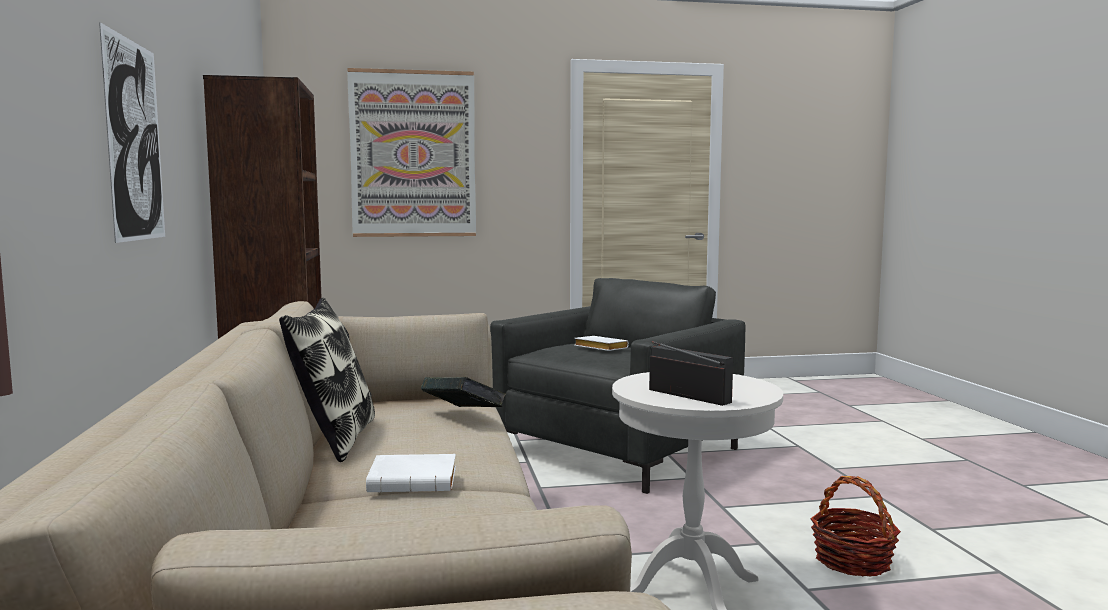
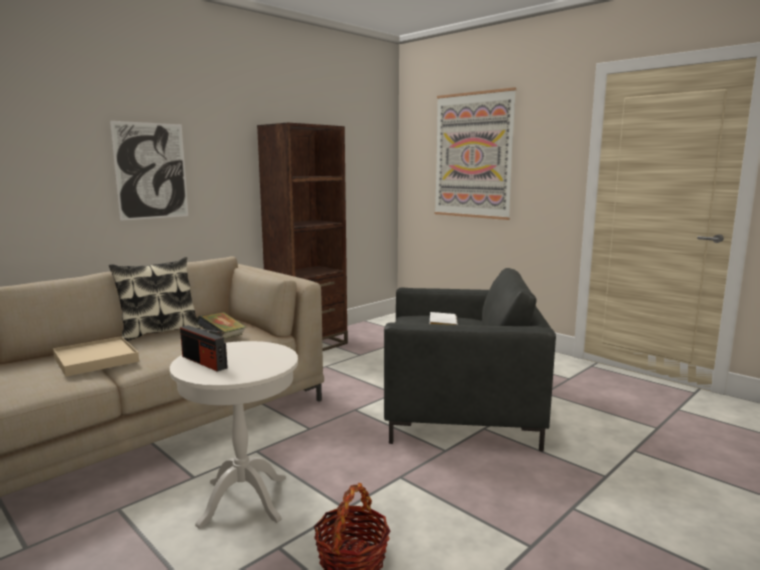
camera: 55 degrees right, 5 degrees up
white book [366,454,456,493] -> beige tray [53,336,139,377]
radio [649,341,733,406] -> radio turned 120 degrees clockwise [180,325,228,372]

